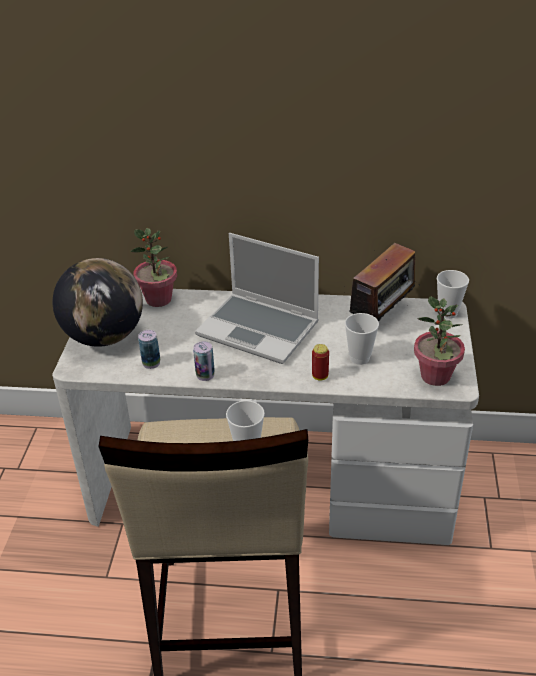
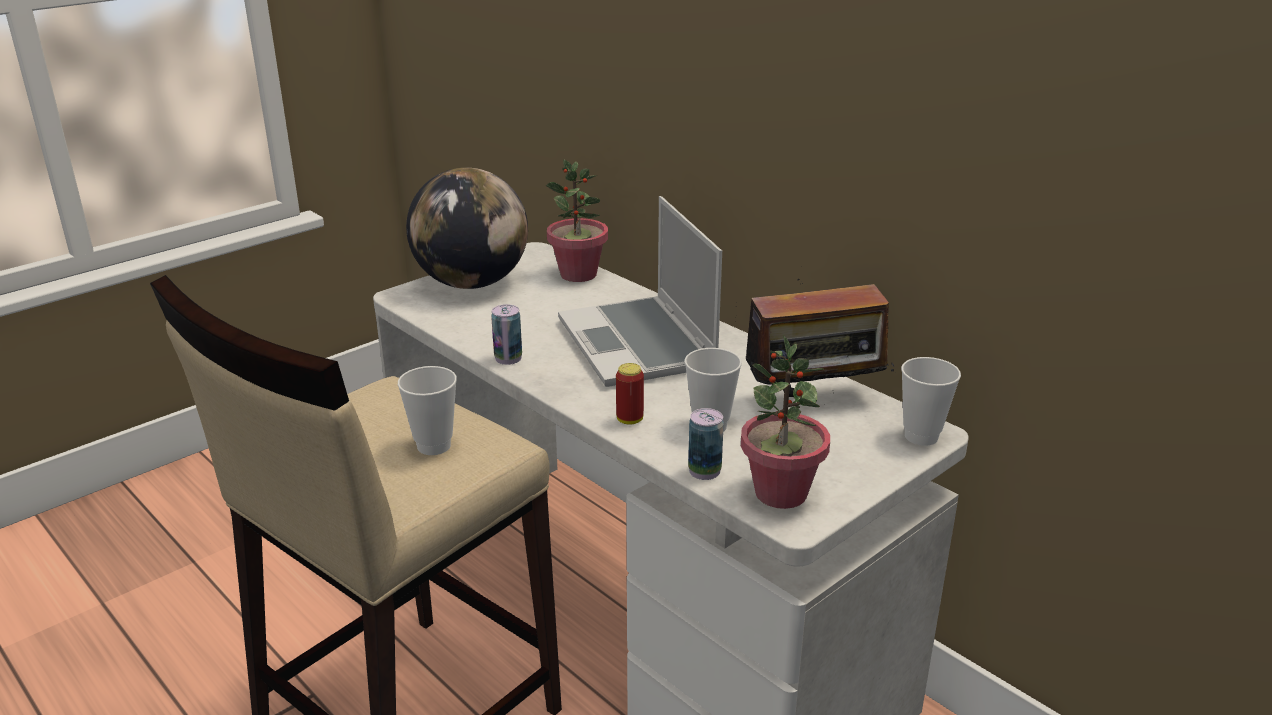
camera: 40 degrees right, 10 degrees down
can [138,330,160,369] -> can moved to [688,408,724,480]

